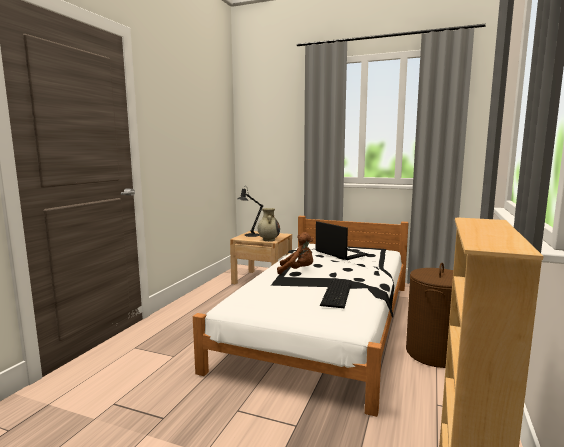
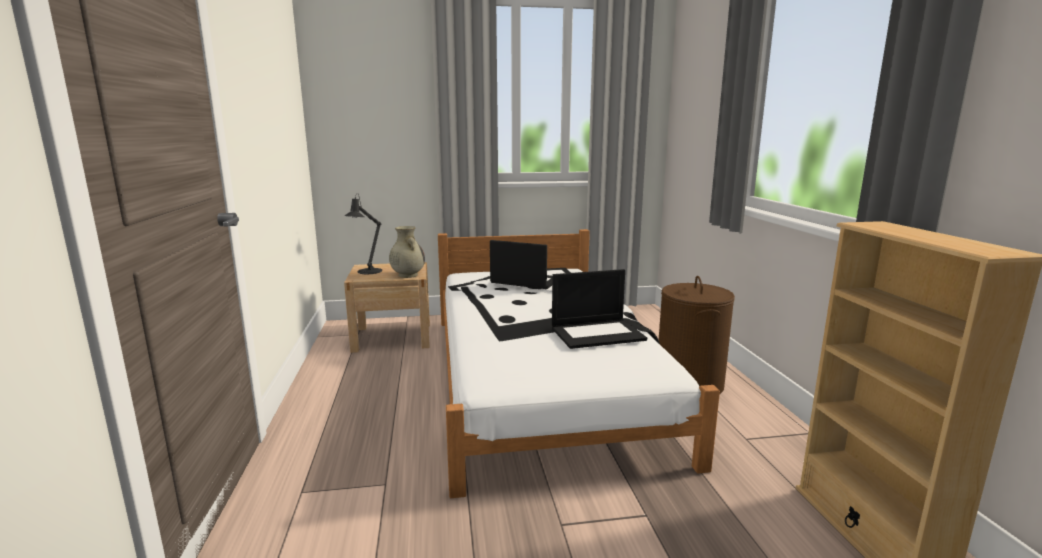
camera: 30 degrees left, 5 degrees up
brown plush toy [277,232,313,274] -> none
keyboard [320,279,352,308] -> laptop [552,269,647,349]

